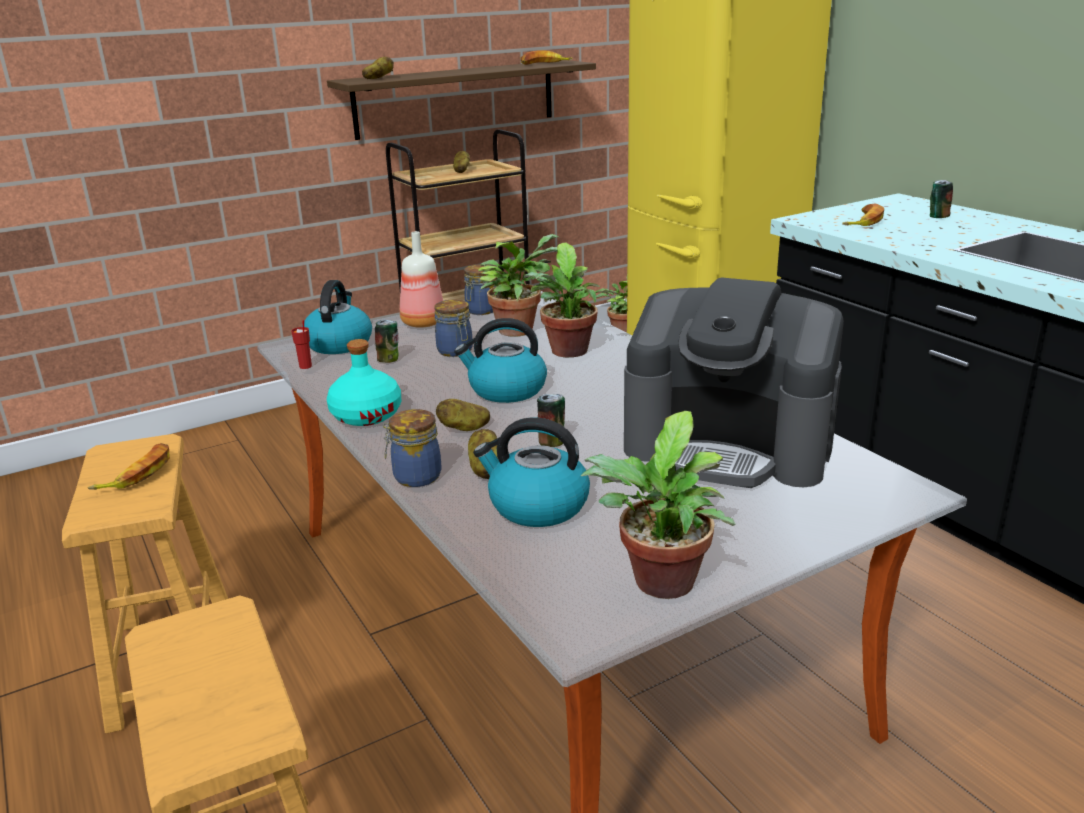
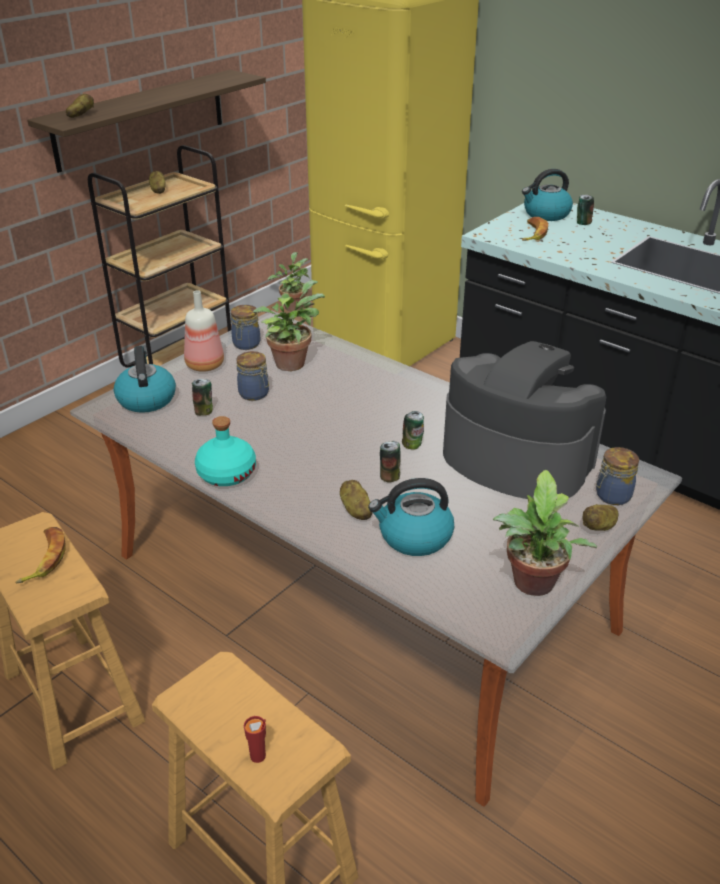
camera: 20 degrees left, 10 degrees up
red cup [291,320,312,369] -> red cup moved to [244,716,266,763]
jar [383,409,442,487] -> jar moved to [596,447,639,505]
potato [436,399,490,431] -> potato moved to [583,504,618,531]
kettle [454,318,547,403] -> kettle moved to [522,169,573,221]
banana [520,50,573,65] -> none
potted plant [523,243,617,357] -> none
coffee machine [624,277,844,488] -> coffee machine turned 150 degrees counterclockwise [443,341,606,499]
none -> can [402,411,424,450]

